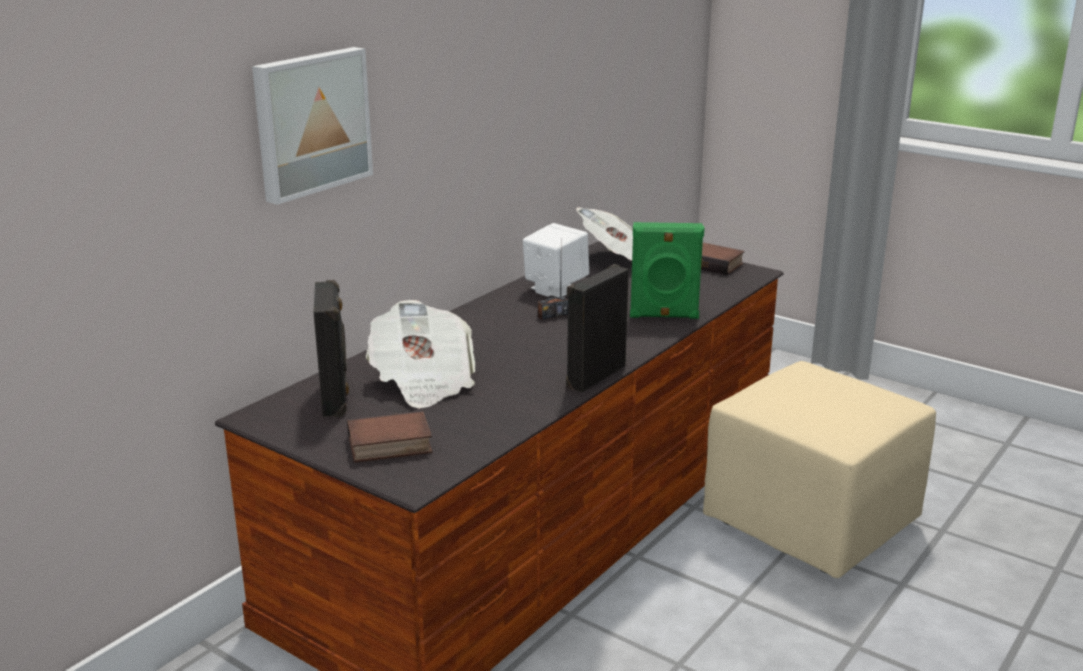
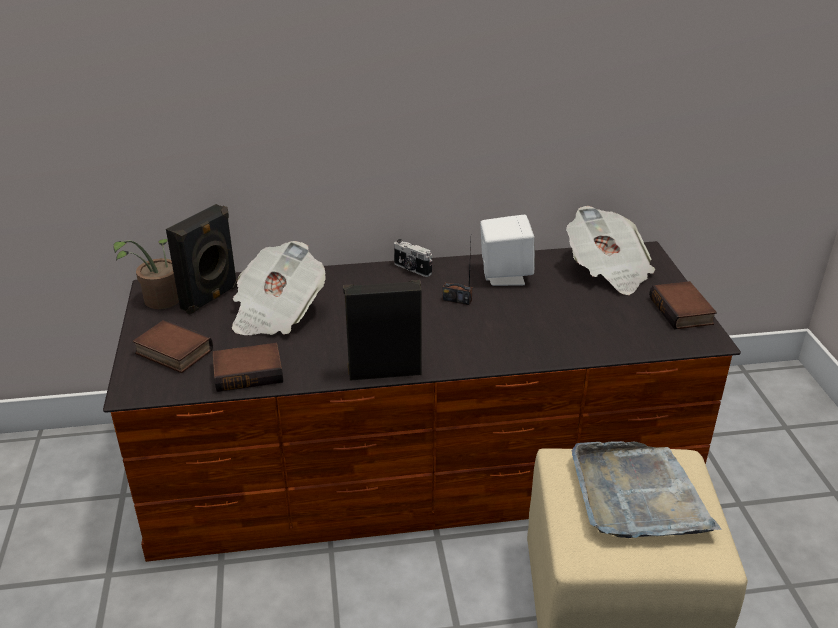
camera: 45 degrees right, 10 degrees up
picture [252,47,373,205] -> none
green speaker [630,222,704,319] -> none
none -> potted plant [113,239,179,309]
none -> book [213,343,283,392]
none -> camera [394,239,432,277]
none -> grey tray [571,441,722,538]

